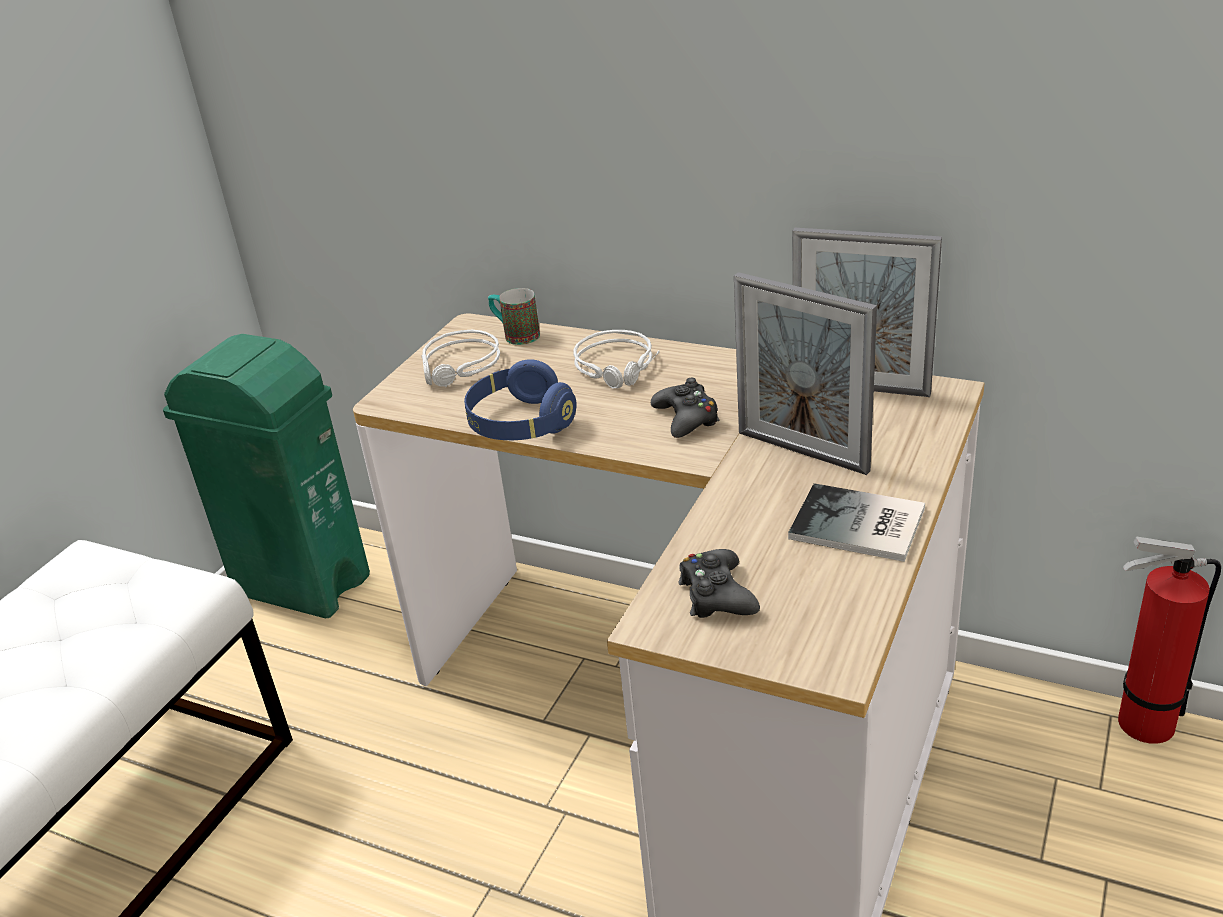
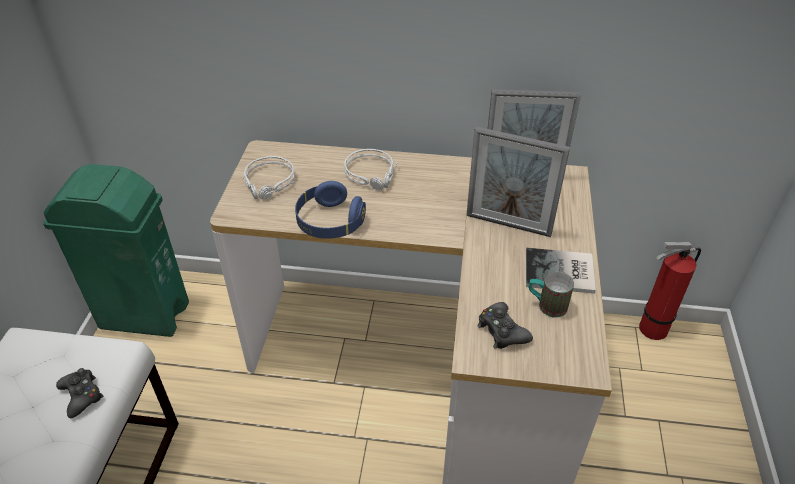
camera: 20 degrees left, 10 degrees up
mug [488,288,540,345] -> mug moved to [529,271,574,318]
black game controller [651,378,720,438] -> black game controller moved to [56,368,103,418]

